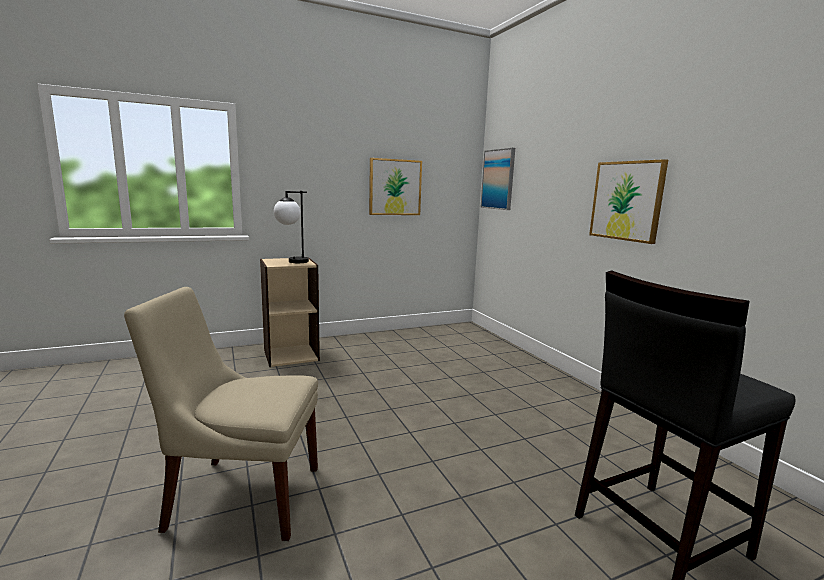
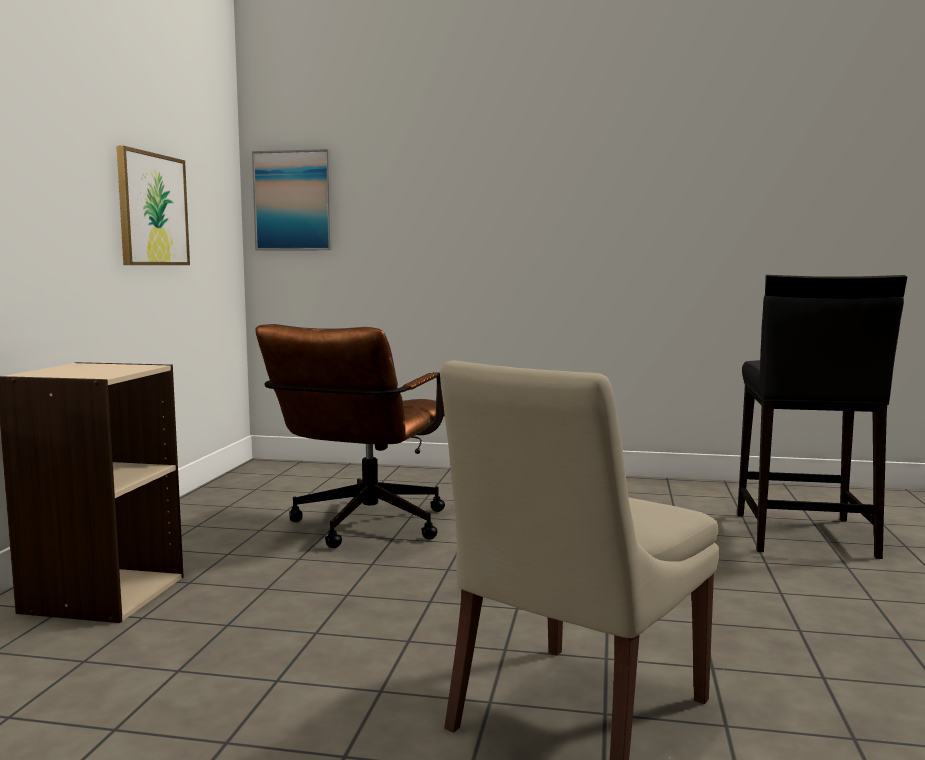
camera: 55 degrees left, 5 degrees down
table lamp [274,191,309,263] -> none
picture [589,159,668,244] -> none
none -> brown office chair [255,324,445,548]

